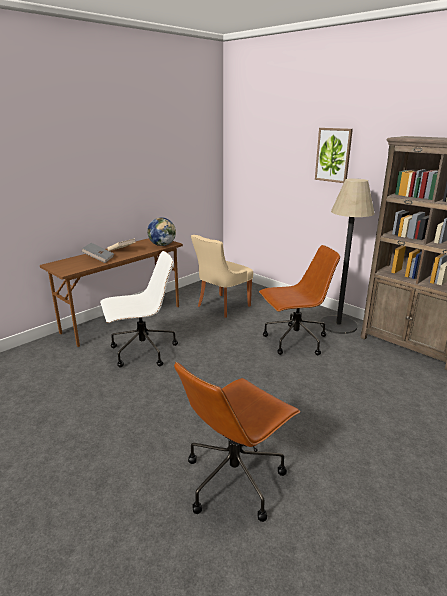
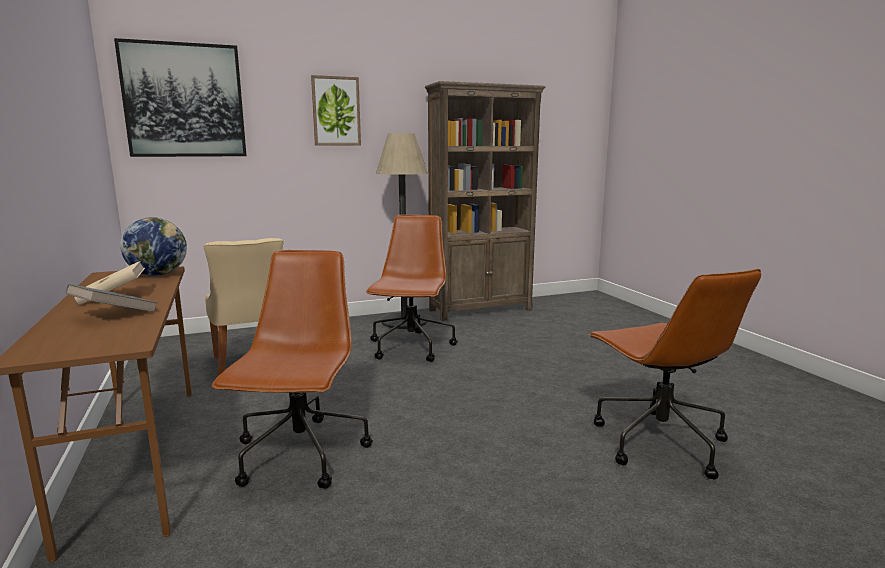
camera: 65 degrees left, 10 degrees down
white office chair [100,251,178,367] -> brown office chair [212,250,373,489]
none -> picture [114,38,247,157]

